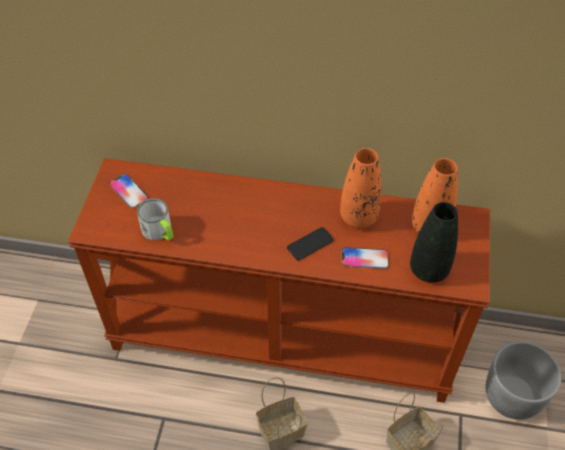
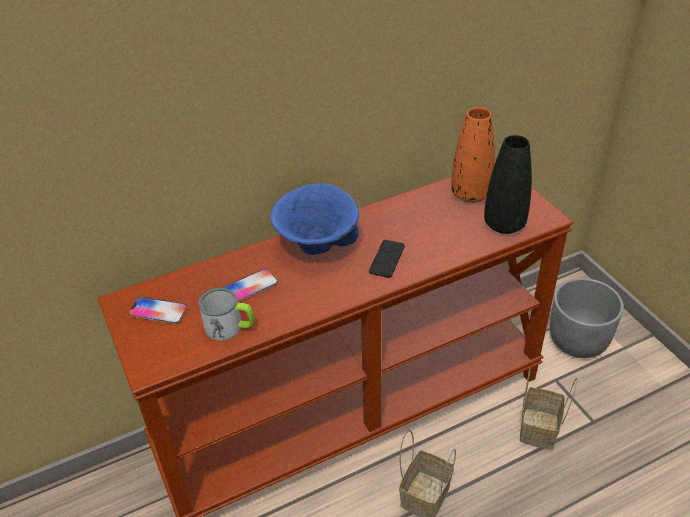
camera: 35 degrees left, 10 degrees down
orange vase [340,148,381,228] -> none
phone [342,248,389,269] -> phone moved to [223,269,278,302]
none -> blue bowl [270,183,359,255]

